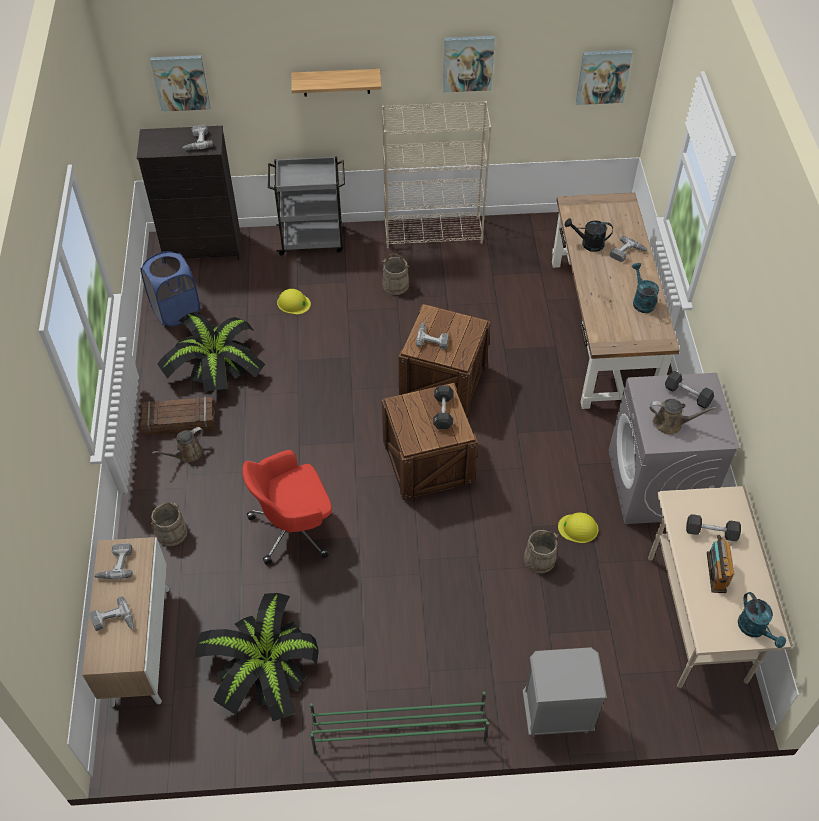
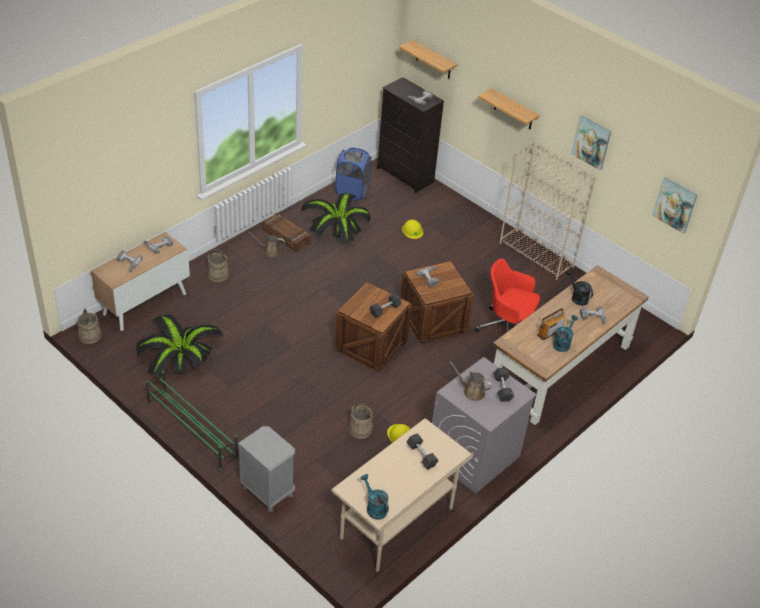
camera: 45 degrees right, 10 degrees down
picture [150,55,210,112] -> shelf [399,40,457,78]
red office chair [242,450,332,565] -> red office chair moved to [475,258,540,332]
grey cart [268,157,345,256] -> none
beige bucket [382,254,409,295] -> beige bucket moved to [77,308,102,344]
brown watering can [650,399,717,435] -> brown watering can turned 150 degrees clockwise [450,361,492,401]
radio [707,535,734,593] -> radio moved to [537,308,565,340]
turquoise watering can [738,592,786,648] -> turquoise watering can turned 120 degrees clockwise [360,474,389,520]

